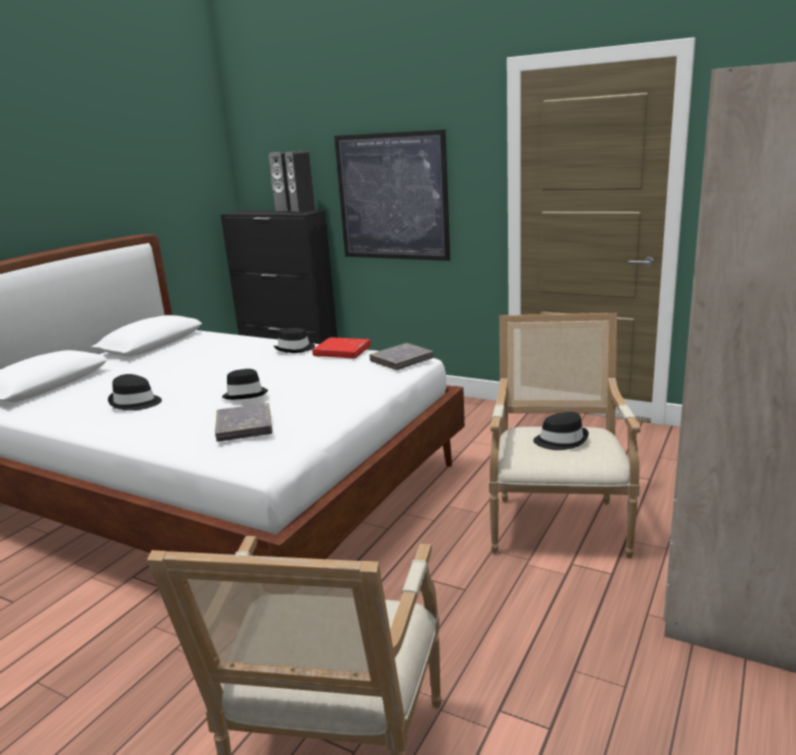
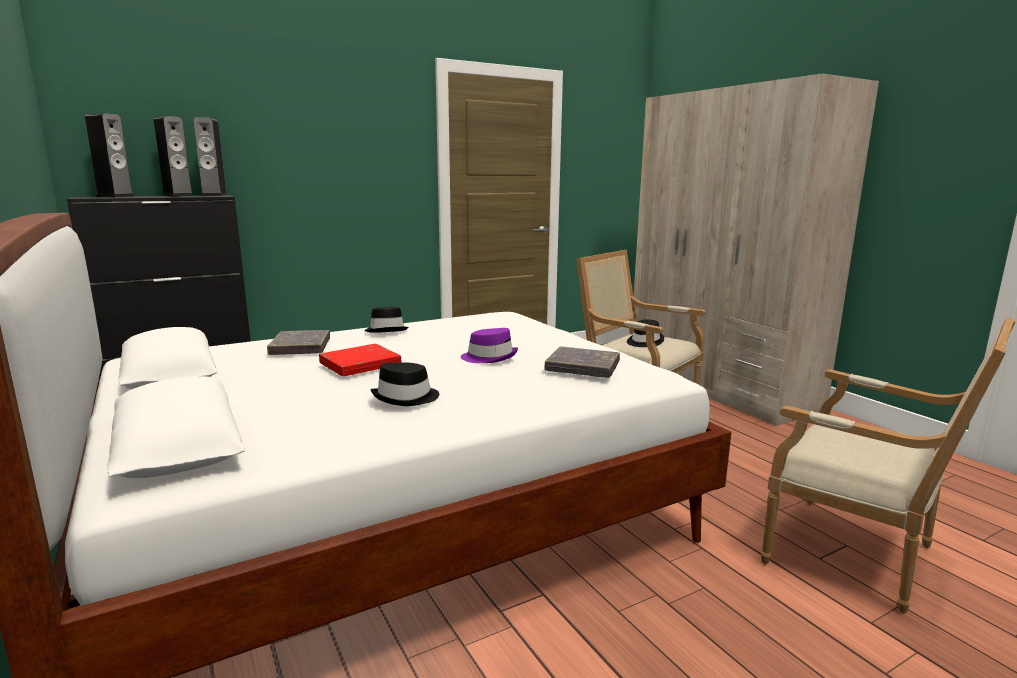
camera: 60 degrees left, 5 degrees down
black hat [222,369,268,400] -> purple hat [461,328,518,363]
red book [312,337,371,358] -> red book moved to [319,344,402,376]
picture [334,129,450,261] -> none
grey book [369,343,434,370] -> grey book moved to [267,330,330,355]
none -> speaker [85,113,135,197]

